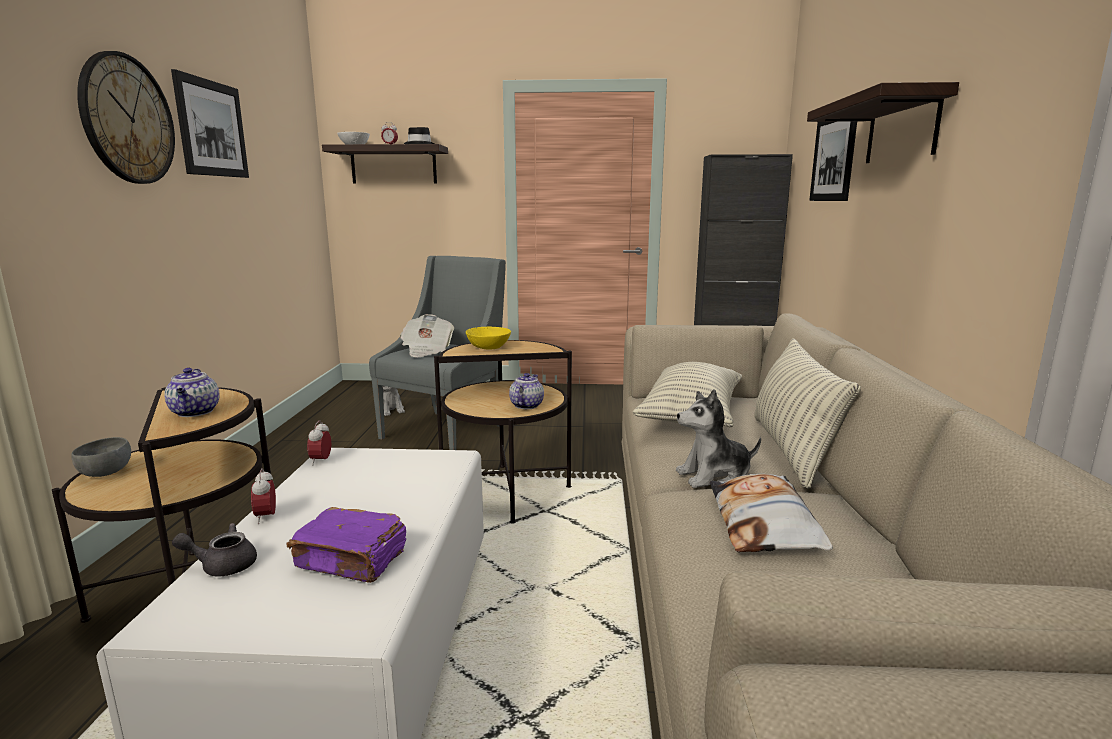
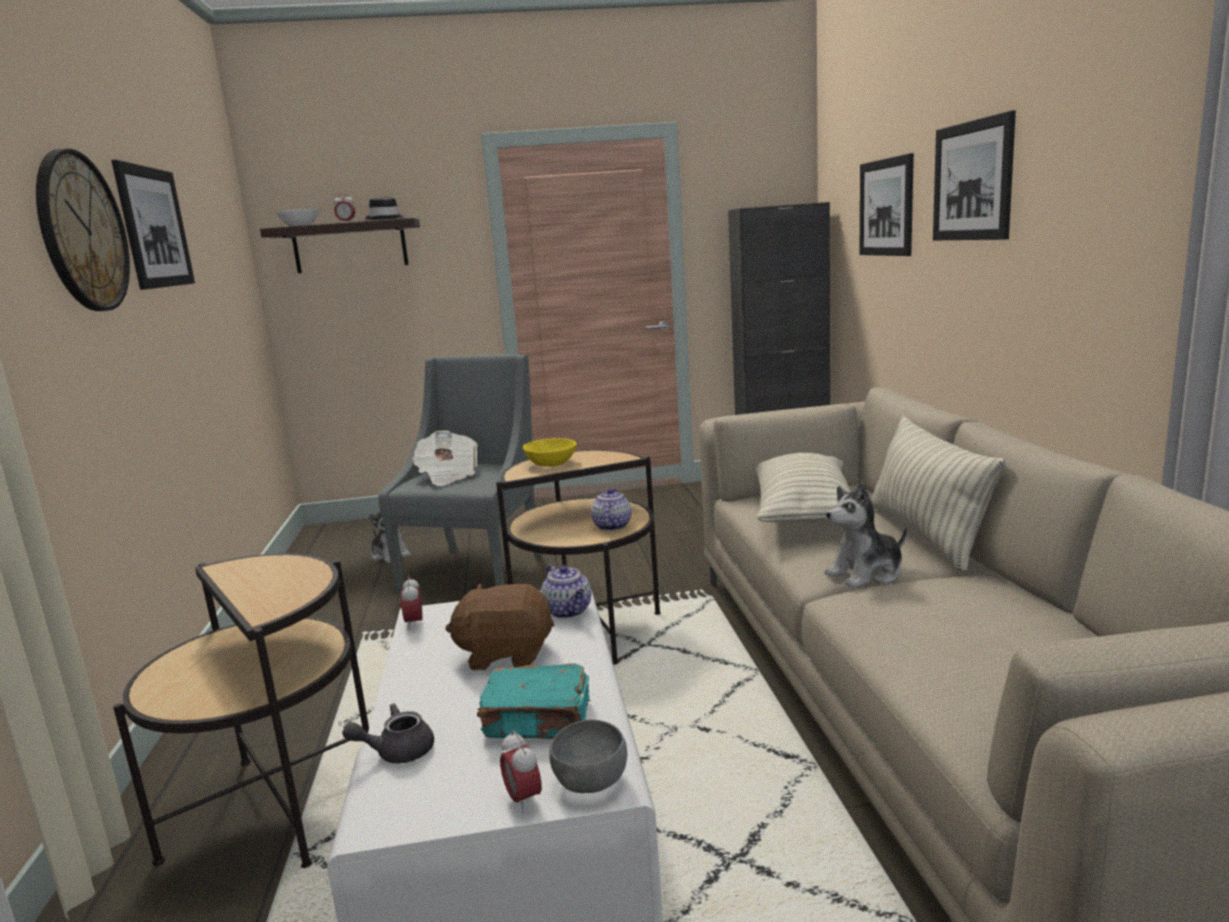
camera: 10 degrees left, 0 degrees up
grey bowl [71,437,131,477] -> grey bowl moved to [549,720,627,793]
teapot [164,368,220,417] -> teapot moved to [541,564,591,618]
alarm clock [251,468,276,524] -> alarm clock moved to [500,730,542,813]
purple book [286,507,406,583] -> turquoise book [477,663,591,739]
pillow [709,474,833,552] -> none
shelf [807,82,959,163] -> picture [933,110,1016,240]
none -> brown plush toy [445,584,554,670]

